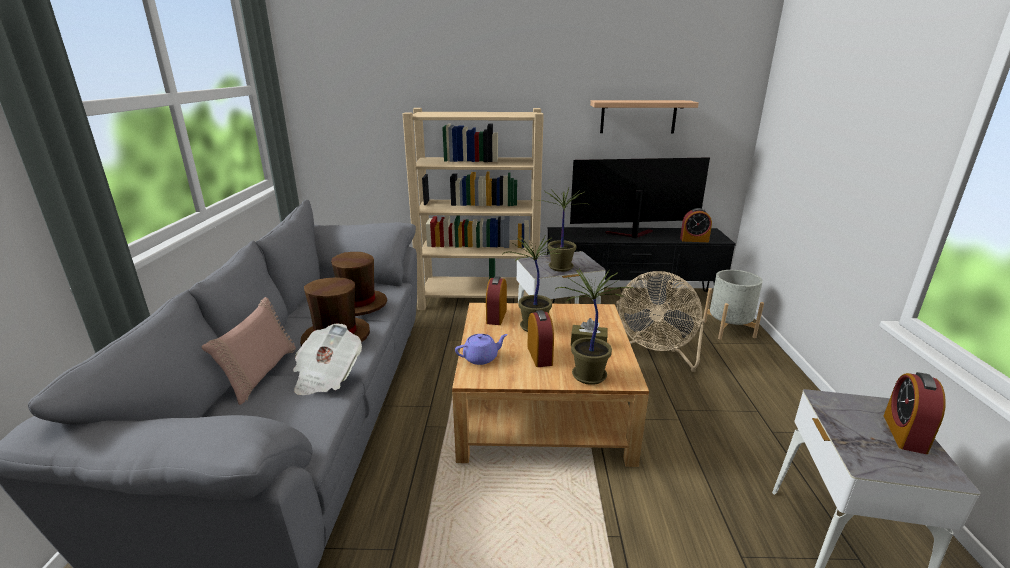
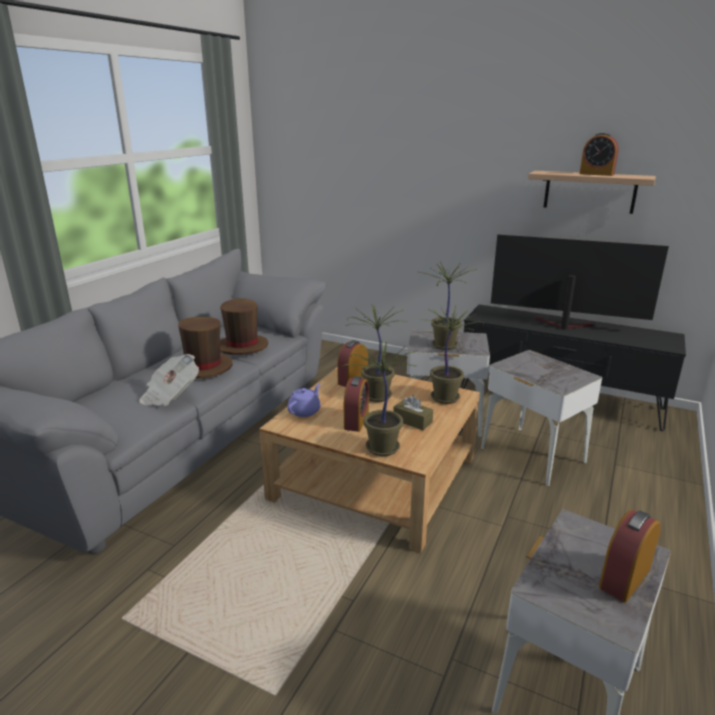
camera: 25 degrees right, 0 degrees up
beige pillow [202,297,296,405] -> none
beige bookcase [402,108,544,310] -> none
purple teapot [455,334,508,365] -> purple teapot turned 60 degrees counterclockwise [288,383,321,417]
beige fan [616,271,705,372] -> side table [481,350,602,486]
alarm clock [680,208,712,242] -> alarm clock moved to [580,132,619,176]
grey planter [703,270,764,340] -> none
none -> potted plant [421,305,483,404]

